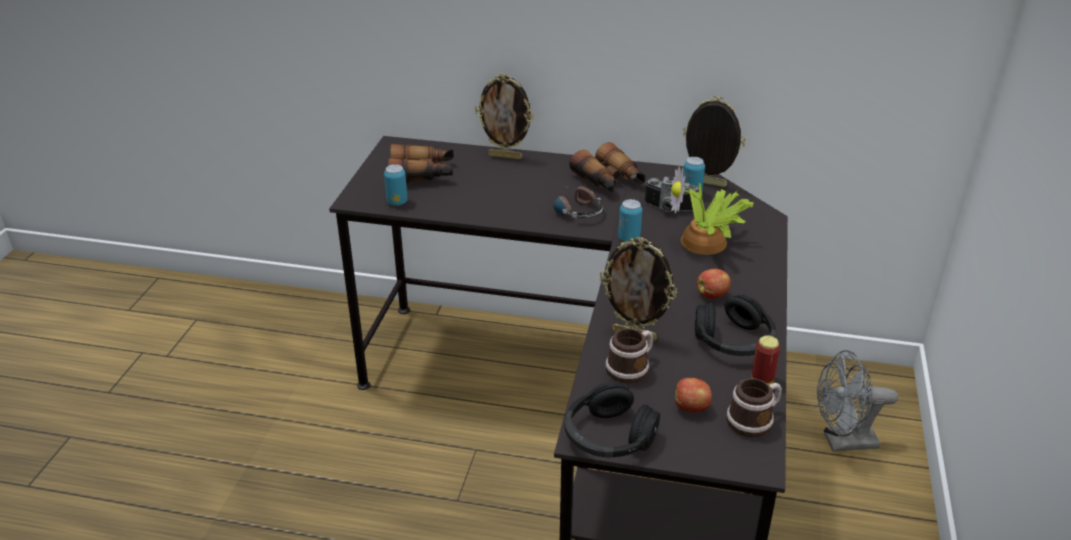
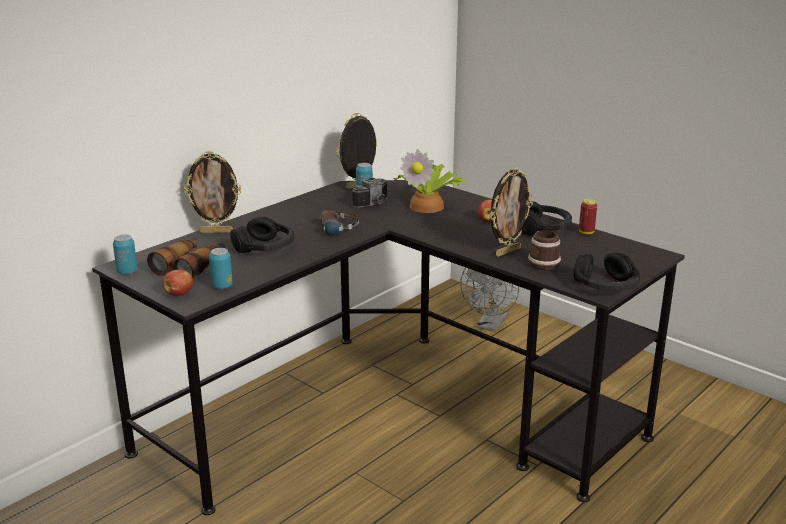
camera: 60 degrees left, 10 degrees down
picture frame [475,74,534,159] -> picture frame turned 45 degrees clockwise [184,151,241,233]
binoculars [569,142,645,193] -> none
can [618,199,642,242] -> can moved to [113,235,138,275]
apple [675,378,712,413] -> apple moved to [163,269,193,296]
mug [727,378,782,438] -> none
none -> black headphones [230,217,294,253]

